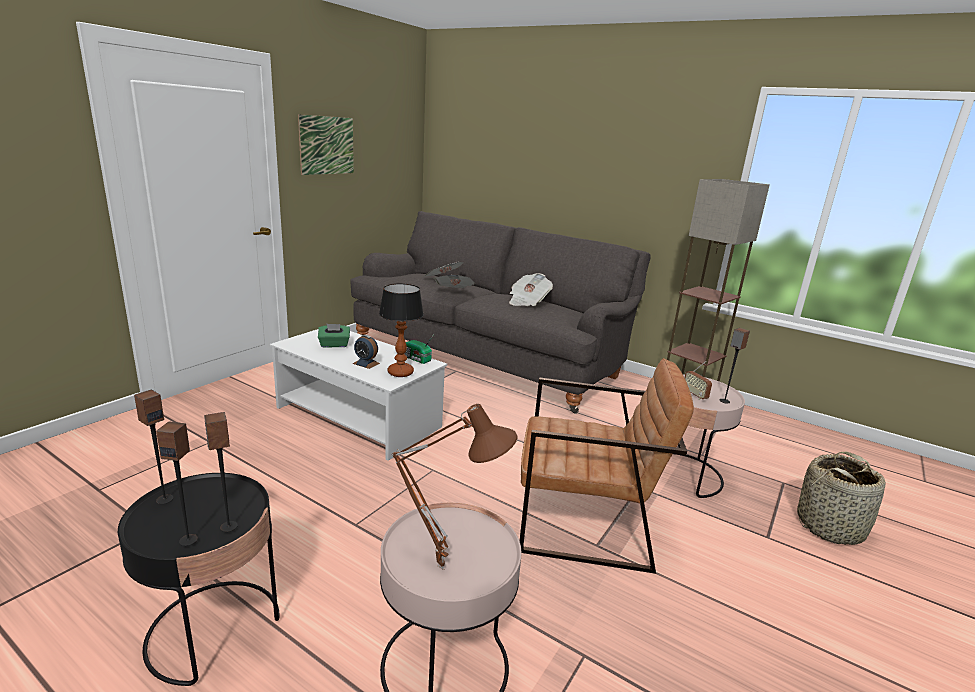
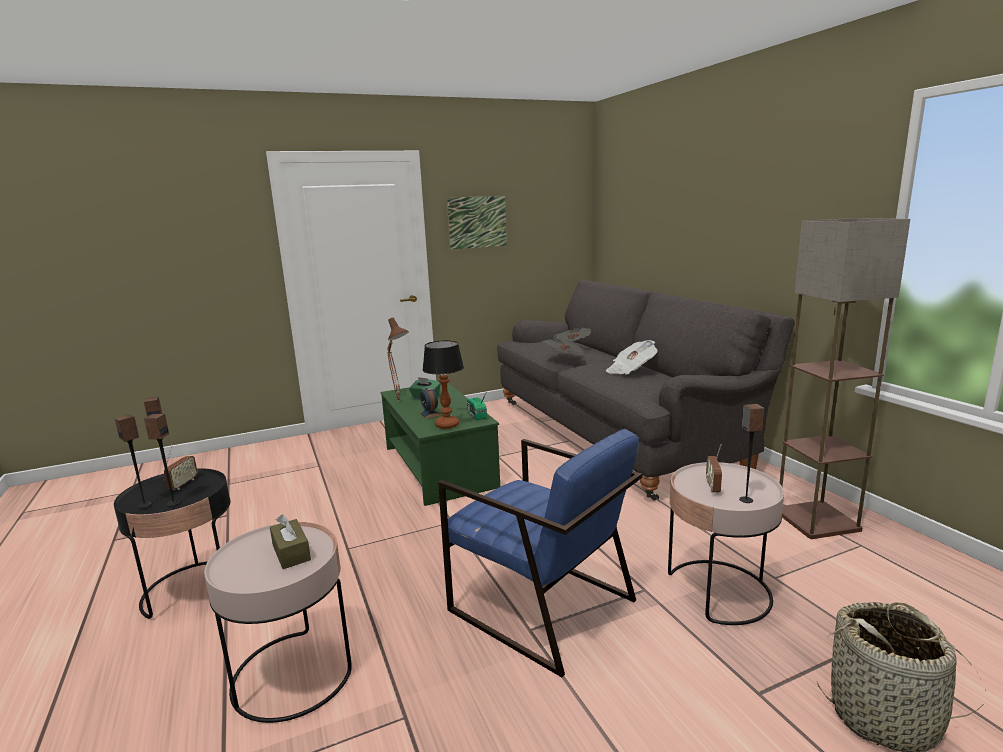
camera: 35 degrees right, 5 degrees down
white coffee table [270,329,447,461] -> green coffee table [380,383,500,506]
brown table lamp [392,404,517,570] -> brown table lamp moved to [387,317,409,402]
brown armchair [520,358,694,574] -> blue armchair [438,429,642,678]
none -> radio [164,444,198,490]
none -> brown tissue box [270,514,311,569]

